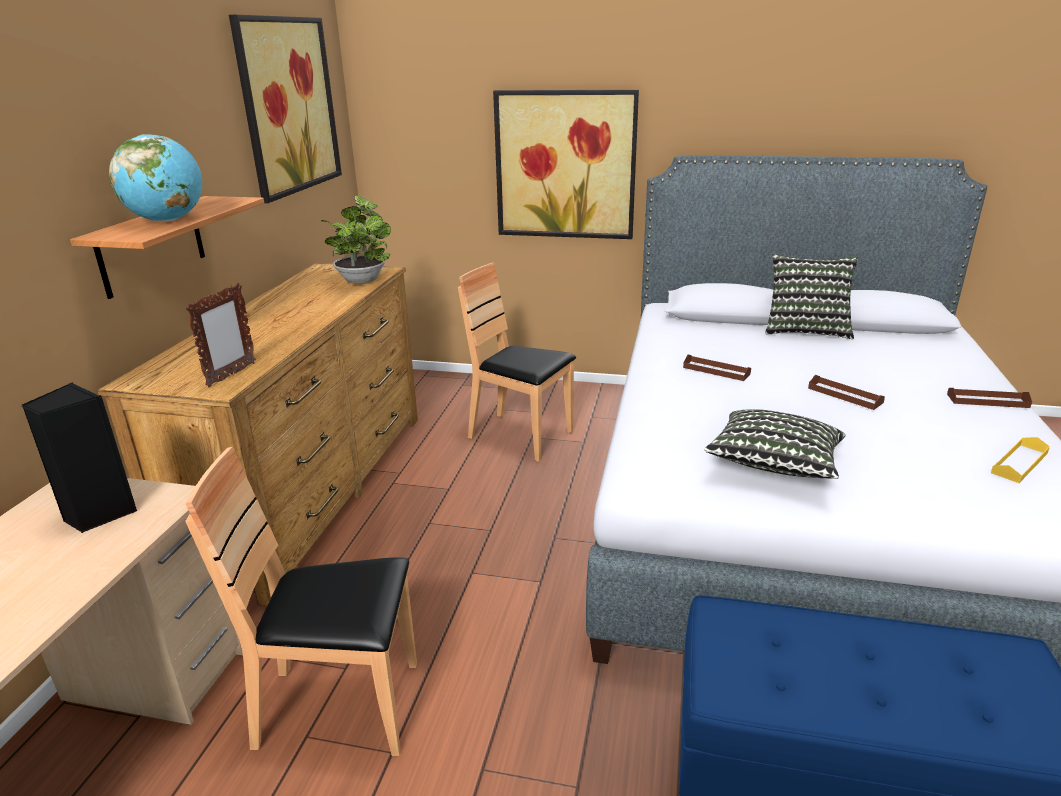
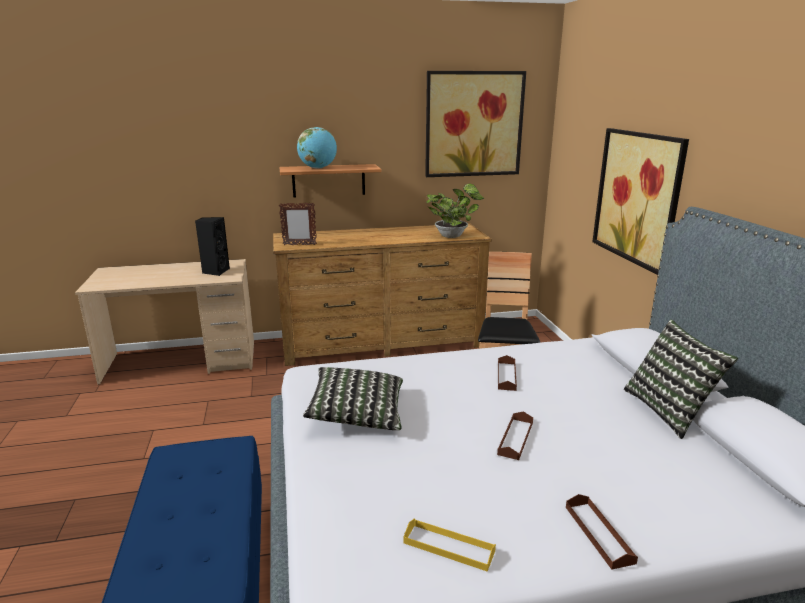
camera: 65 degrees right, 5 degrees down
brown chair [185,447,417,756] -> none

